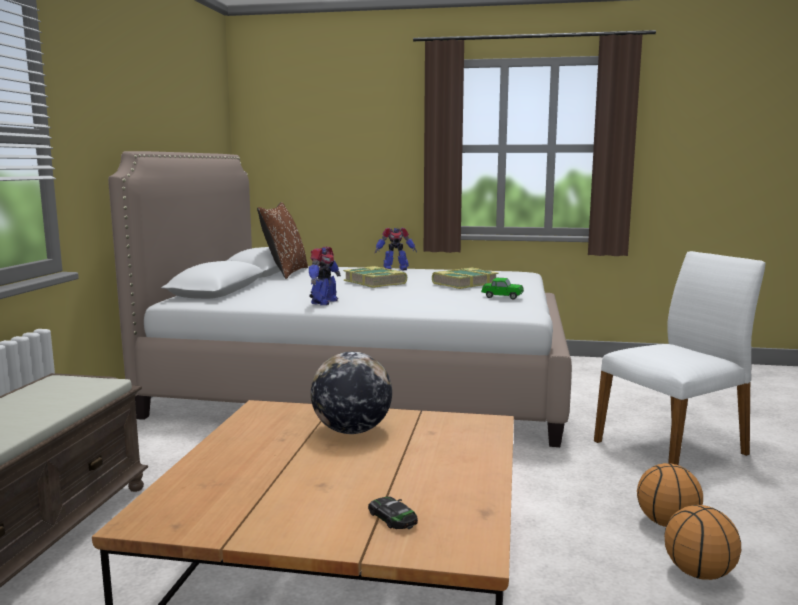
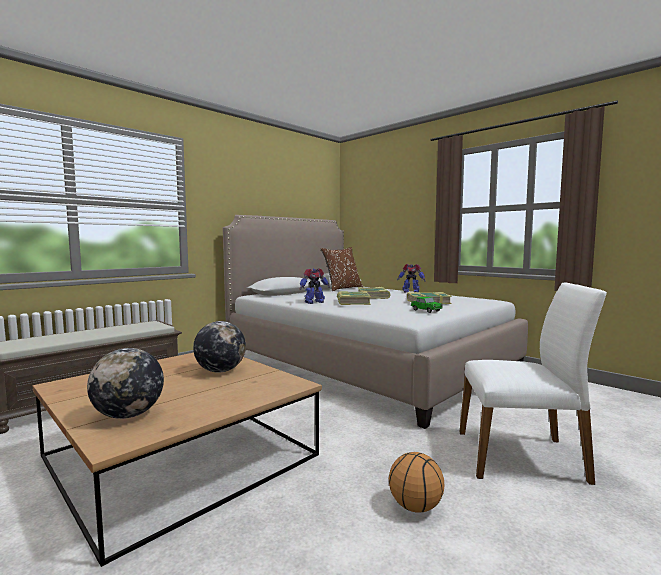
camera: 35 degrees right, 5 degrees down
toy car [368,496,418,529] -> globe [87,348,164,419]
basketball [664,505,741,580] -> none
none -> book [337,291,371,305]

